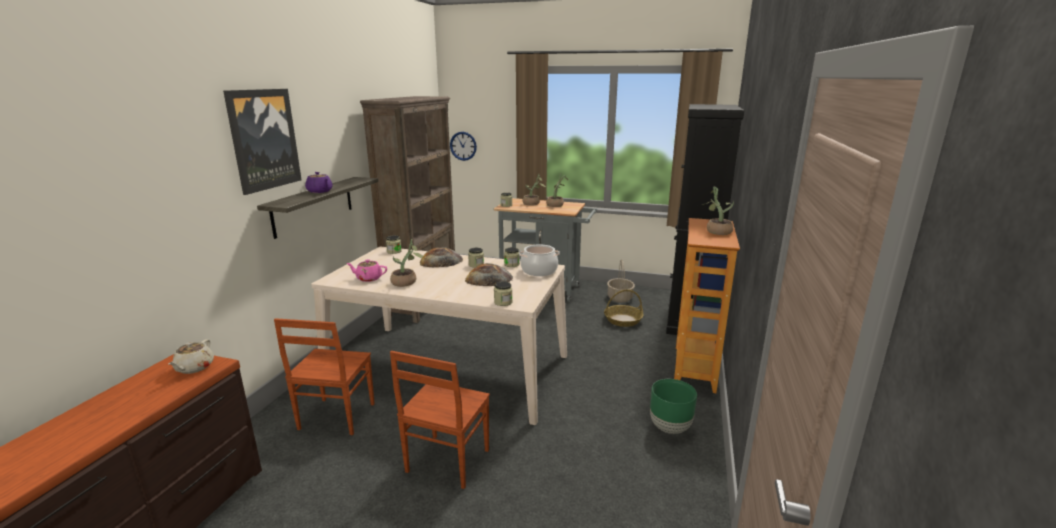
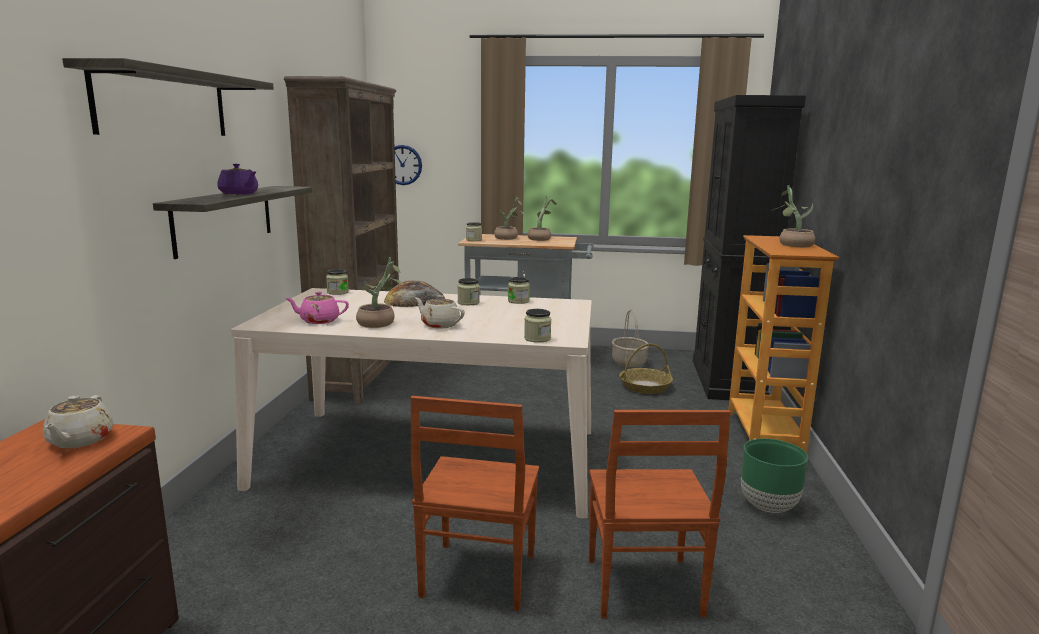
camera: 10 degrees left, 5 degrees down
picture [223,89,302,195] -> shelf [62,58,274,136]
brown chair [274,318,375,435] -> brown chair moved to [589,410,731,618]
bread [465,263,513,286] -> none
cooking pot [519,245,560,276] -> none
none -> beige teapot [414,295,465,328]

